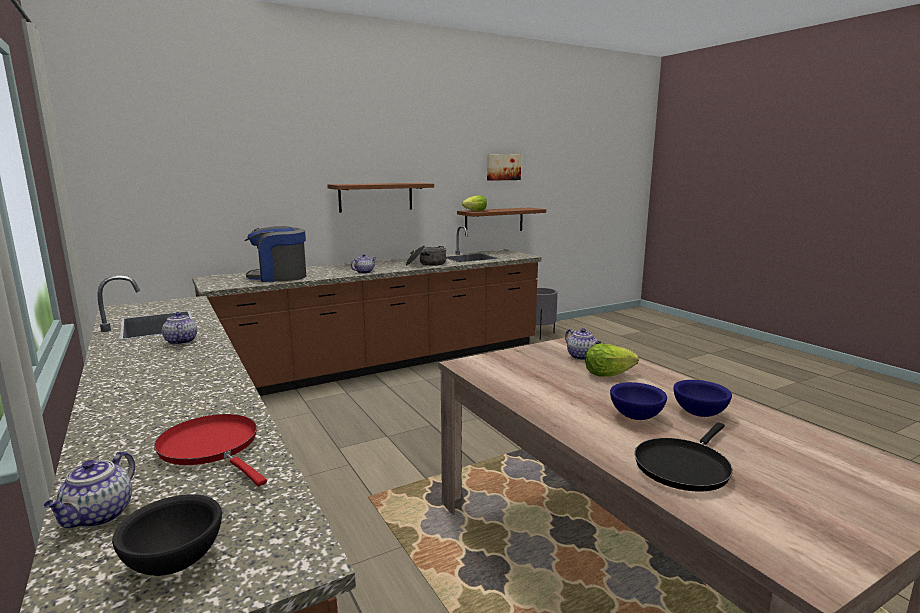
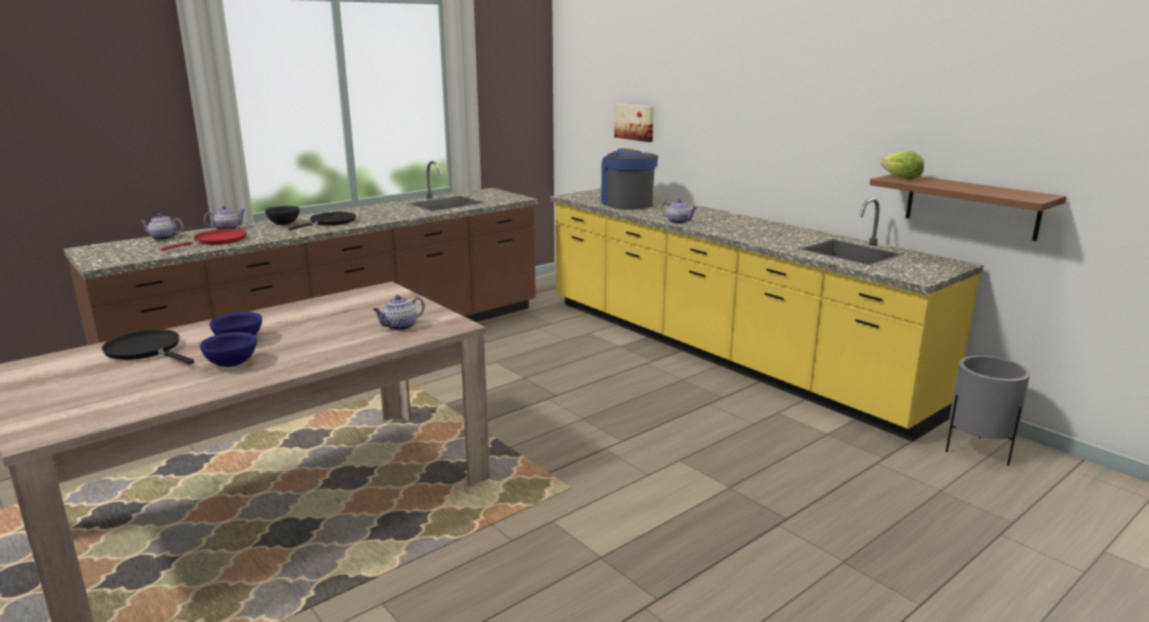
camera: 80 degrees right, 5 degrees up
black bowl [112,494,222,576] -> black bowl moved to [265,206,300,225]
teapot [162,312,197,345] -> teapot moved to [204,206,245,230]
brown counter [192,226,542,396] -> yellow counter [550,188,984,442]
brown shelf [327,183,434,213] -> none
cooking pot [406,245,446,266] -> none
picture [487,154,521,181] -> picture moved to [614,104,654,142]
lettuce [585,343,639,377] -> none
none -> black frying pan [288,212,356,230]

